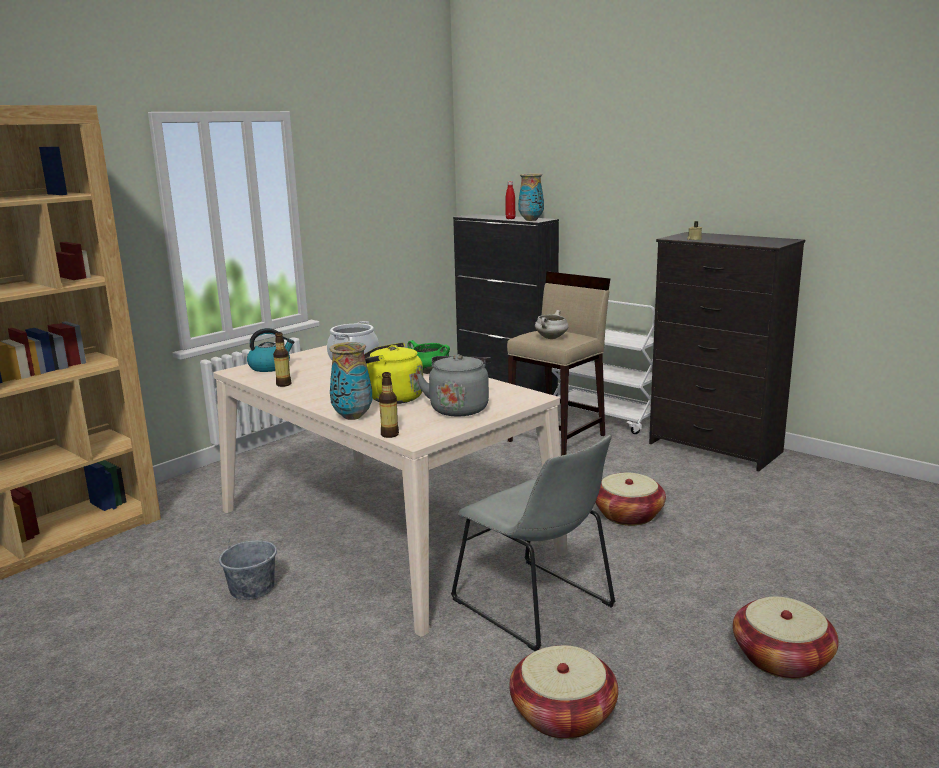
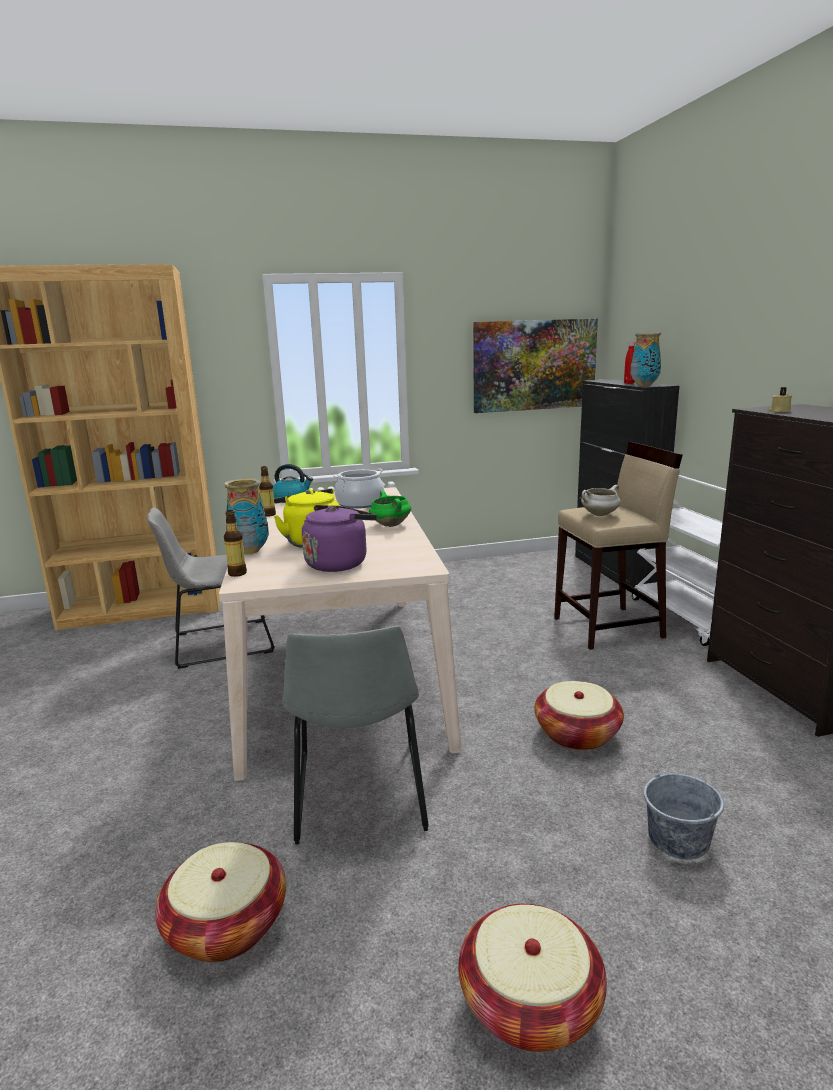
camera: 35 degrees right, 0 degrees up
grey bucket [219,525,277,600] -> grey bucket moved to [644,758,724,860]
grey kettle [416,354,491,417] -> purple kettle [302,505,377,572]
none -> grey chair [147,507,275,669]
none -> picture [473,318,598,413]

